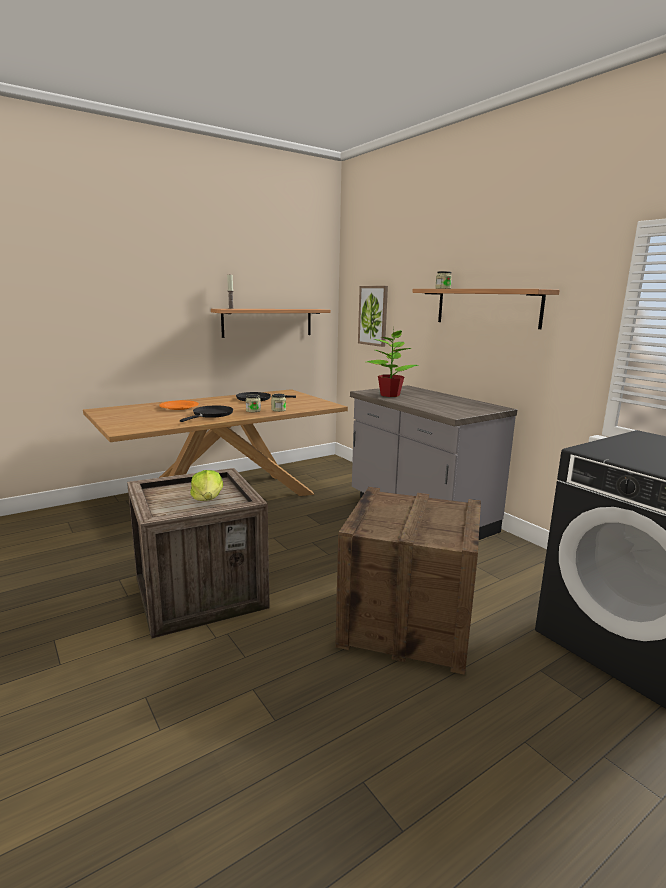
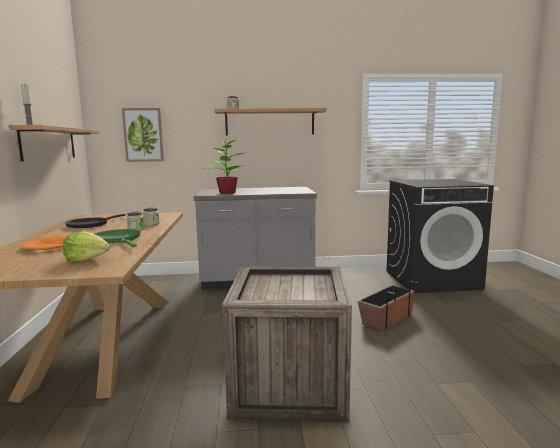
camera: 60 degrees left, 5 degrees down
black frying pan [180,406,233,422] -> green frying pan [94,229,140,247]
lettuce [190,470,223,501] -> lettuce moved to [63,231,110,261]
crate [336,487,481,675] -> planter [357,281,418,332]

